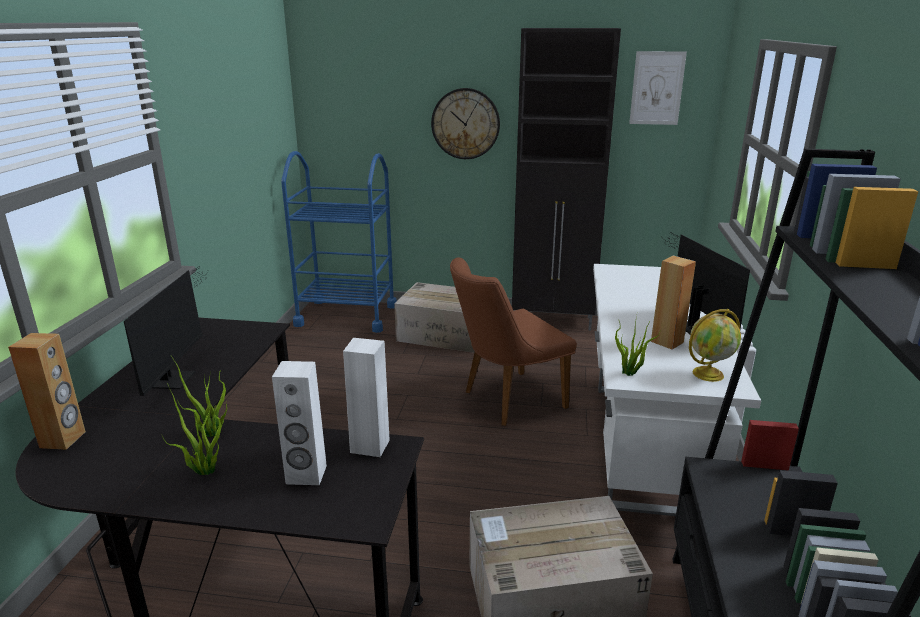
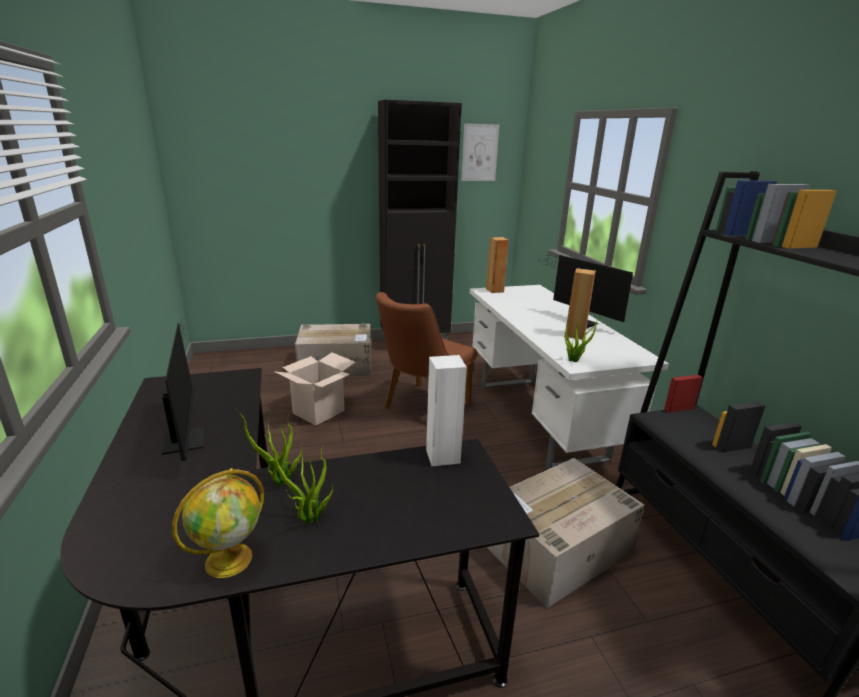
camera: 25 degrees left, 0 degrees up
brown speaker [8,333,86,450] -> brown speaker moved to [486,237,509,293]
white speaker [272,361,327,485] -> none
blue cart [281,151,397,333] -> none
wall clock [431,88,500,159] -> none
globe [689,309,741,382] -> globe moved to [172,468,264,578]
none -> cardboard box [274,352,356,426]

